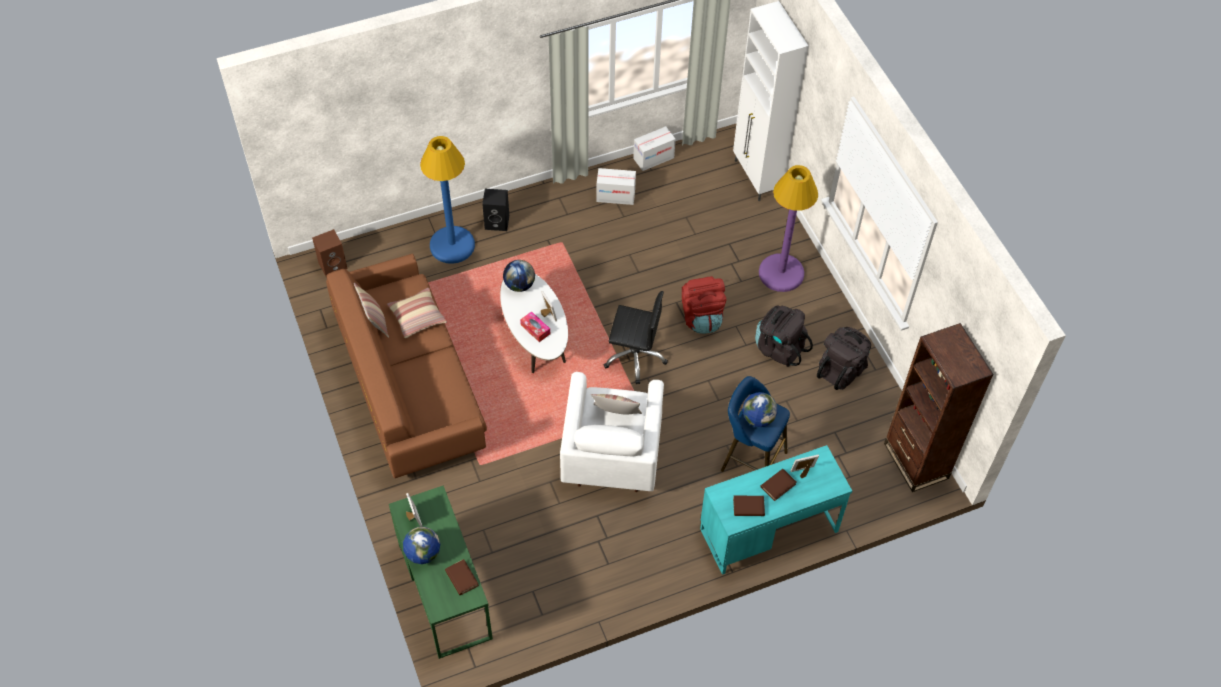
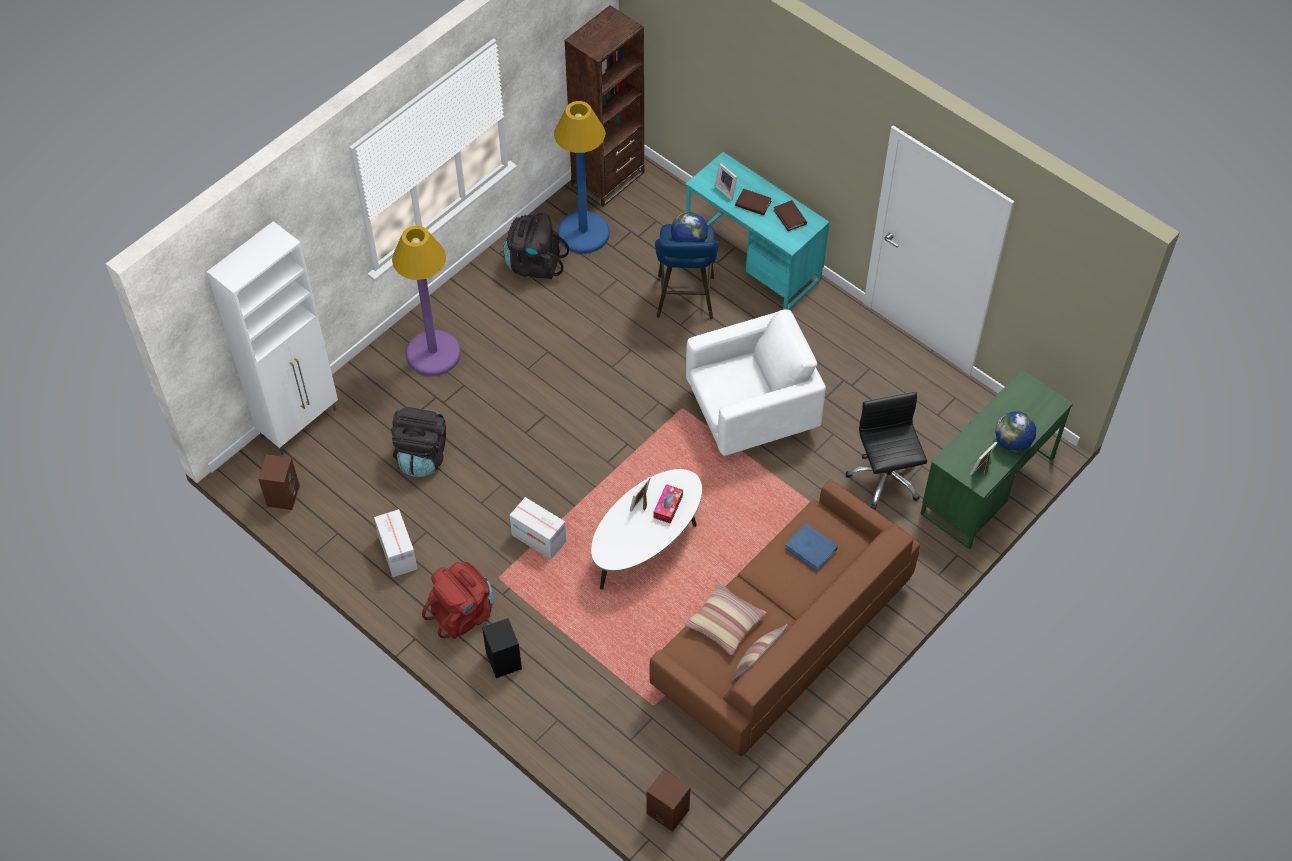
camera: 115 degrees left, 0 degrees up
blue floor lamp [420,136,475,264] -> blue floor lamp moved to [554,101,610,254]
brown book [445,559,479,595] -> none
globe [503,260,535,292] -> none
pillow [591,394,642,414] -> none
black office chair [604,291,668,384] -> black office chair moved to [846,392,927,510]
cardboard box [633,126,676,171] -> cardboard box moved to [510,497,566,559]
red backpack [682,276,727,334] -> red backpack moved to [422,562,494,639]
black backpack [755,305,813,367] -> black backpack moved to [391,407,446,477]
none -> brown speaker [258,454,300,510]
none -> blue book [785,523,838,571]

